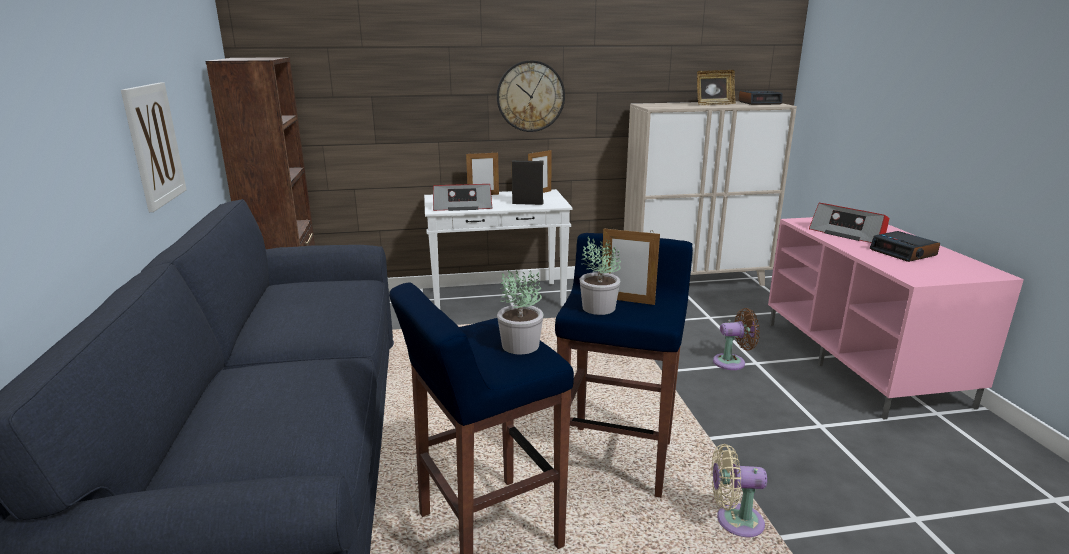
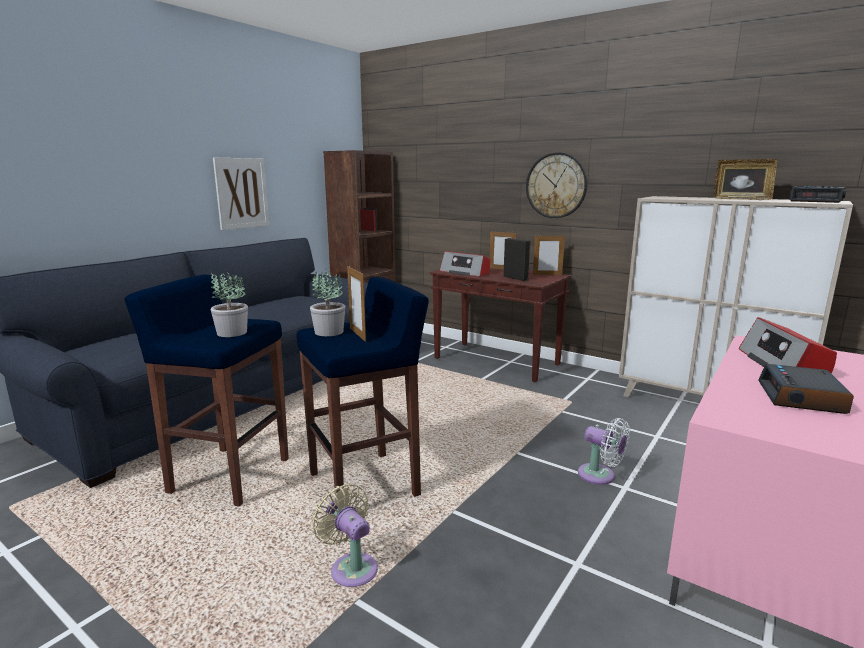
camera: 45 degrees right, 5 degrees down
white console table [424,189,572,309] -> brown console table [430,268,571,383]
brown fan [713,308,760,370] -> white fan [578,418,630,485]

